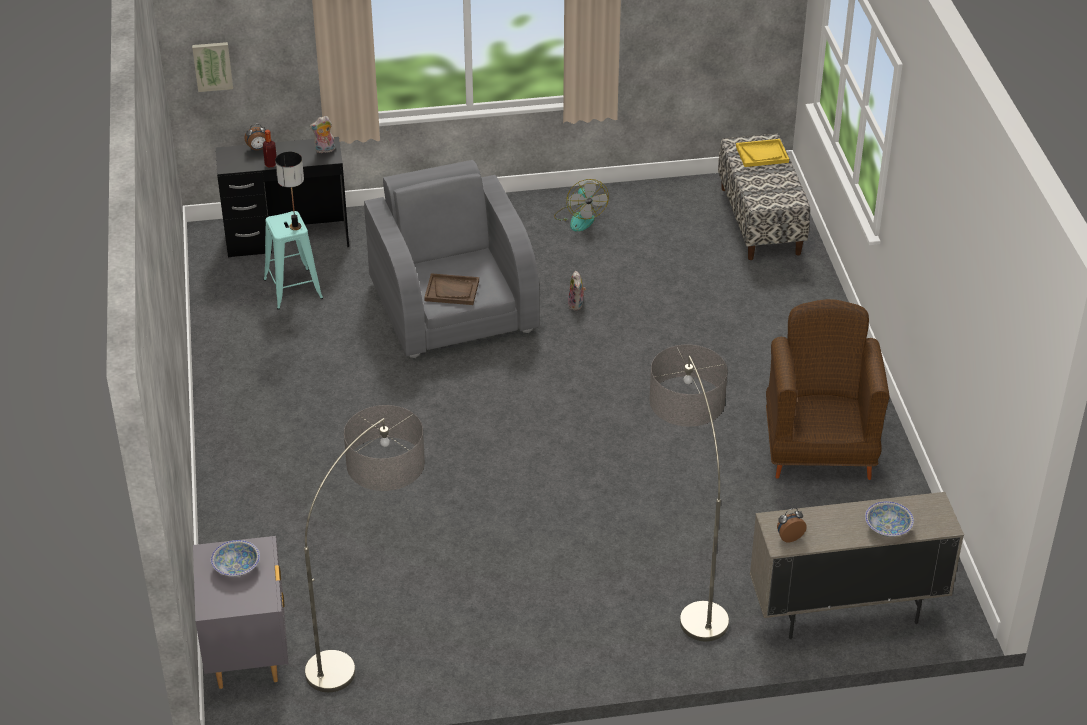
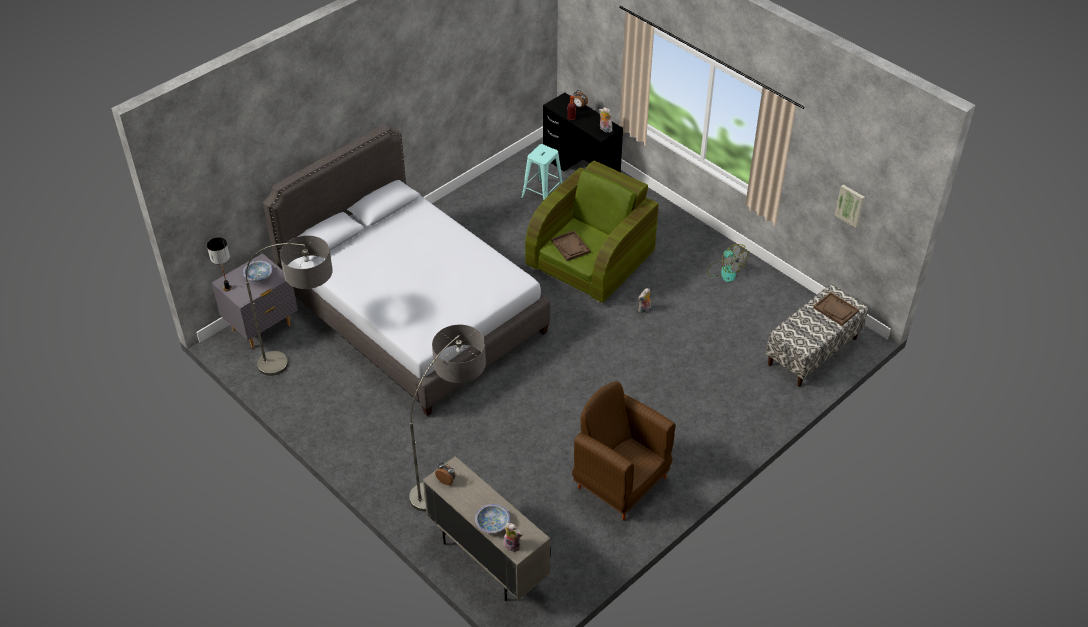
camera: 55 degrees right, 5 degrees up
picture [192,42,233,92] -> picture moved to [835,185,865,228]
table lamp [275,152,304,230] -> table lamp moved to [207,237,232,291]
grey armchair [364,160,540,358] -> green armchair [525,161,659,303]
fan [554,179,609,232] -> fan turned 75 degrees counterclockwise [707,244,748,283]
yellow tray [736,139,789,167] -> brown tray [813,292,859,326]
brown armchair [766,299,889,480] -> brown armchair turned 105 degrees counterclockwise [572,381,676,520]
none -> grey bed [263,125,550,416]
none -> plush toy [504,523,523,552]

